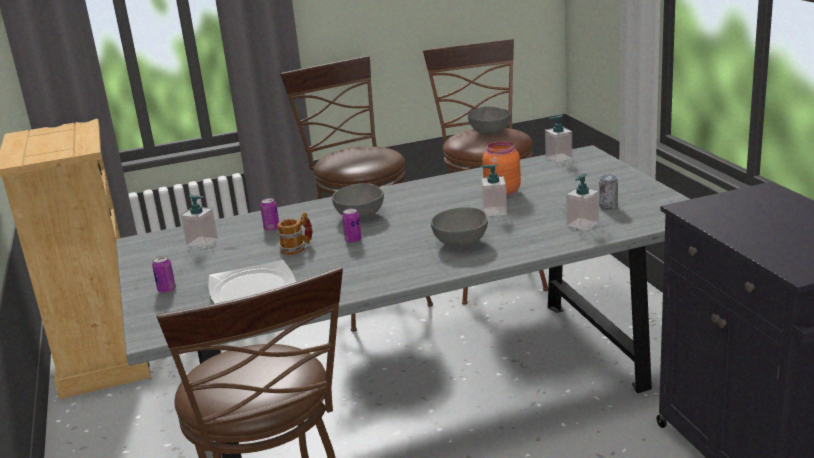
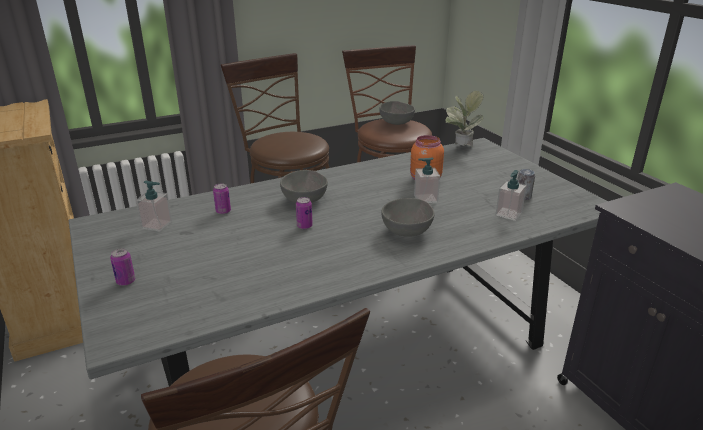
camera: 10 degrees left, 5 degrees up
plate [208,260,296,304] -> none
mug [277,212,313,255] -> none
soap dispenser [545,115,572,162] -> potted plant [446,91,484,147]

